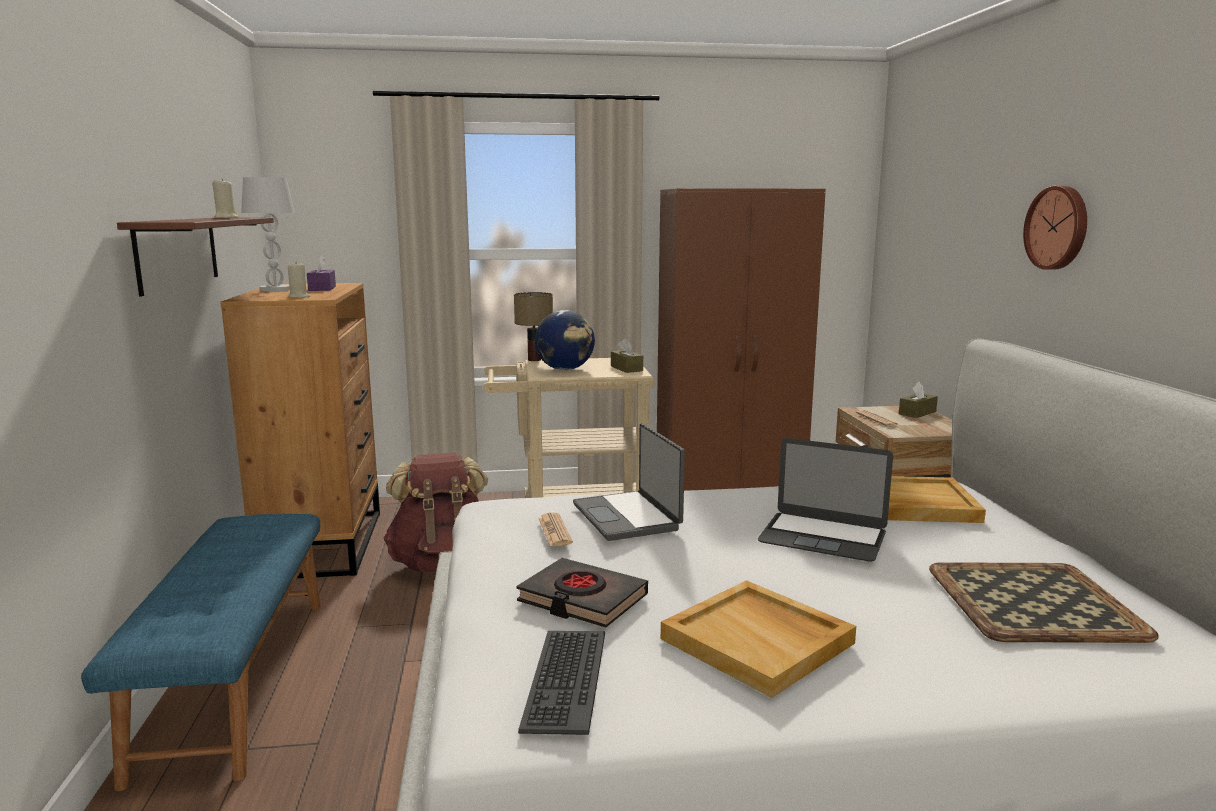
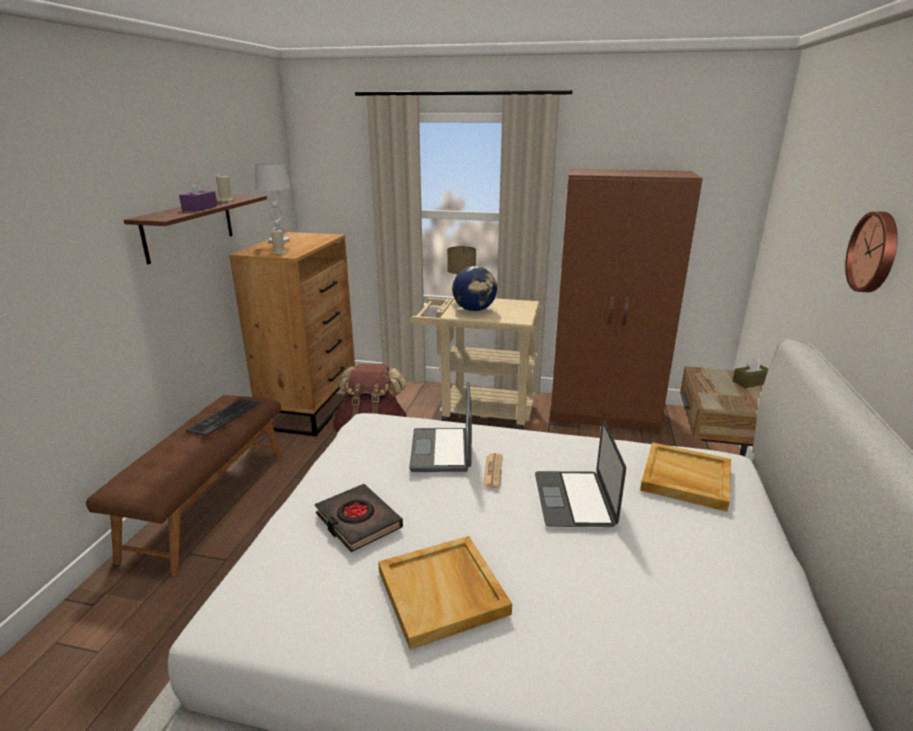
camera: 20 degrees right, 10 degrees up
blue bench [81,514,320,791] -> brown bench [86,395,283,575]
purple tissue box [307,255,336,291] -> purple tissue box moved to [179,178,218,211]
keyboard [518,631,605,735] -> keyboard moved to [186,398,260,436]
newspaper [538,513,573,546] -> newspaper moved to [483,453,503,488]
brown tissue box [611,338,643,373] -> none
laptop [758,438,893,562] -> laptop turned 45 degrees clockwise [535,419,626,527]
tray [929,562,1158,643] -> none

